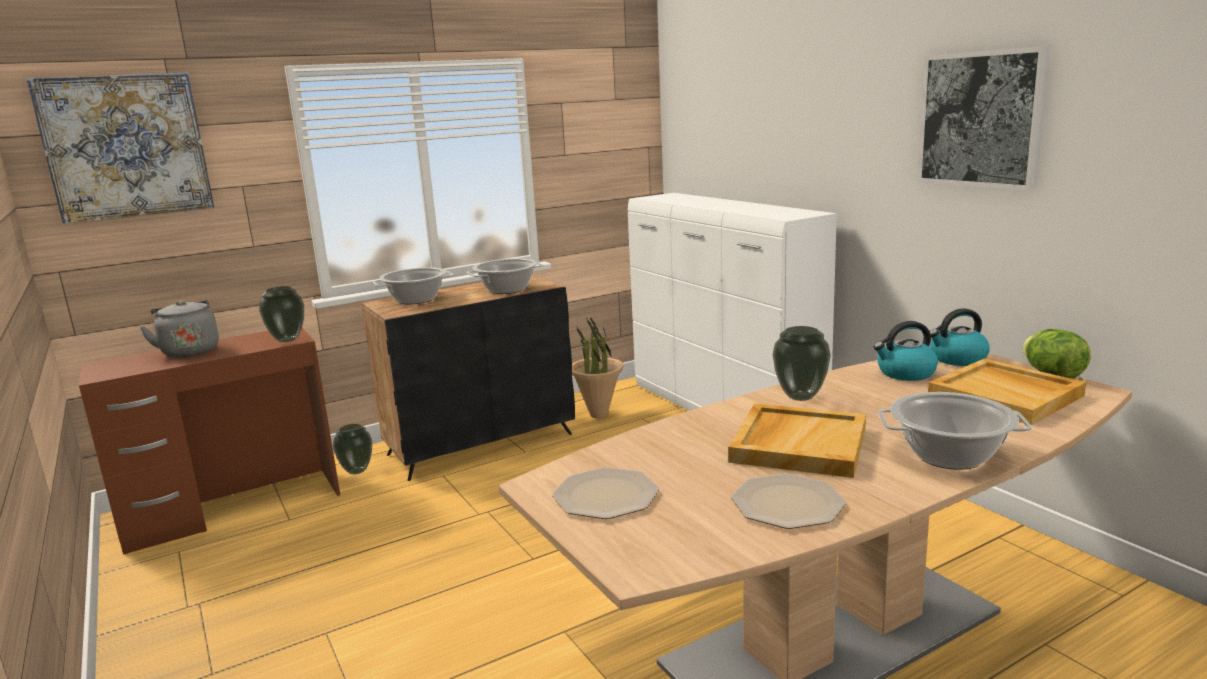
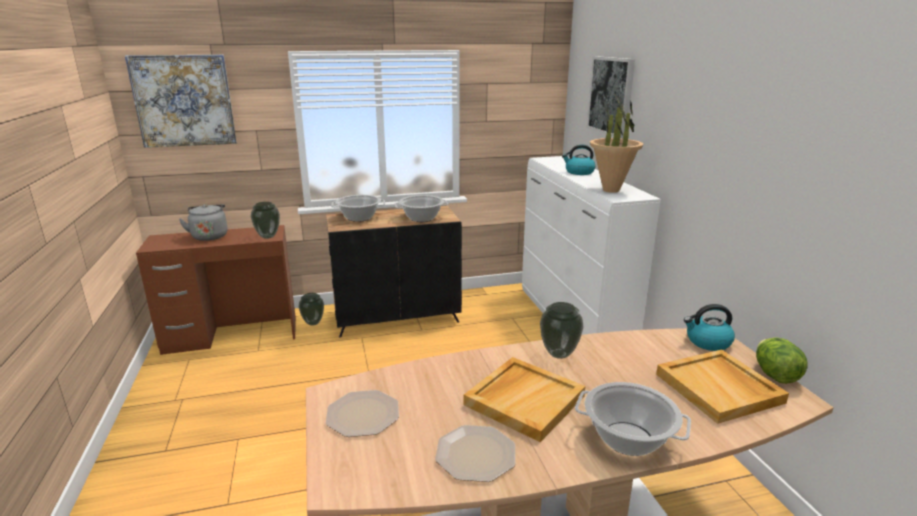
camera: 15 degrees right, 5 degrees up
potted plant [572,318,624,418] -> potted plant moved to [590,95,643,193]
kettle [874,321,938,381] -> kettle moved to [562,145,595,175]
picture [917,46,1051,190] -> picture moved to [587,56,635,139]

